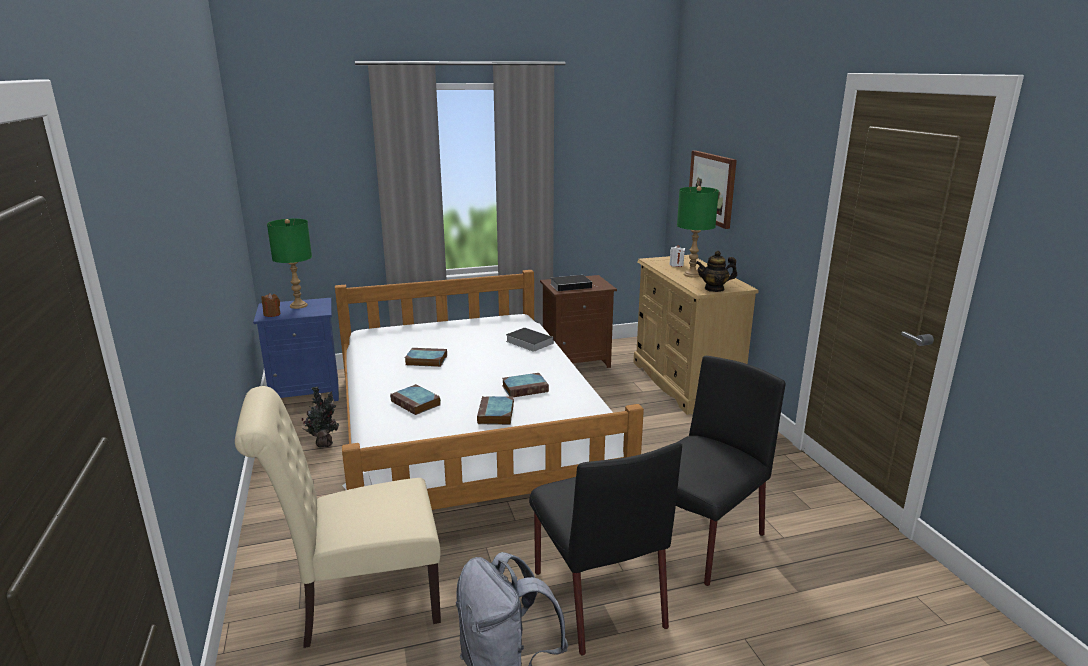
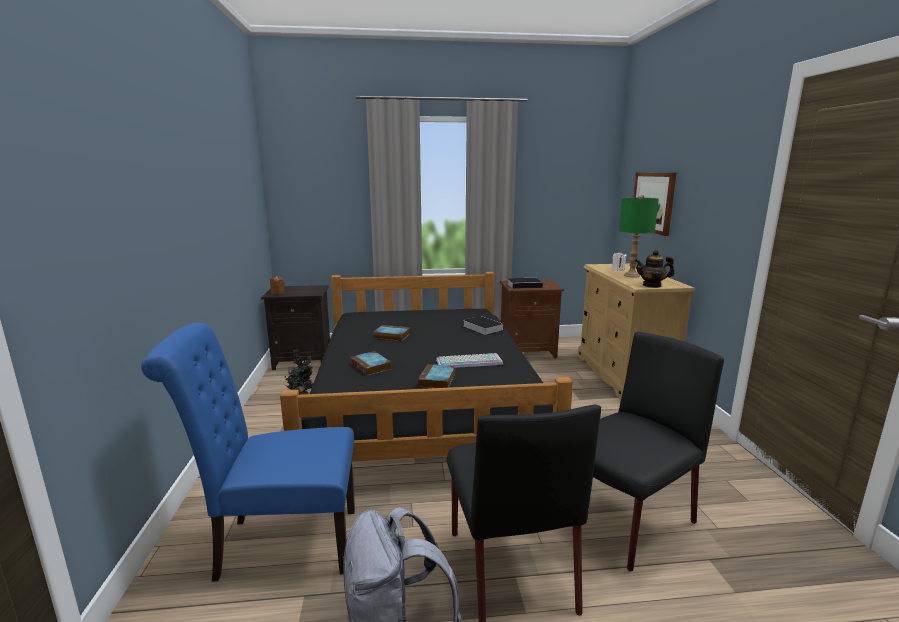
camera: 10 degrees right, 5 degrees down
beige chair [235,386,441,648] -> blue chair [141,323,355,582]
blue nightstand [253,298,339,401] -> black nightstand [261,285,330,370]
green table lamp [267,219,312,309] -> none
white bed [335,270,644,510] -> black bed [280,272,573,462]
book [502,373,549,397] -> keyboard [436,353,503,368]

